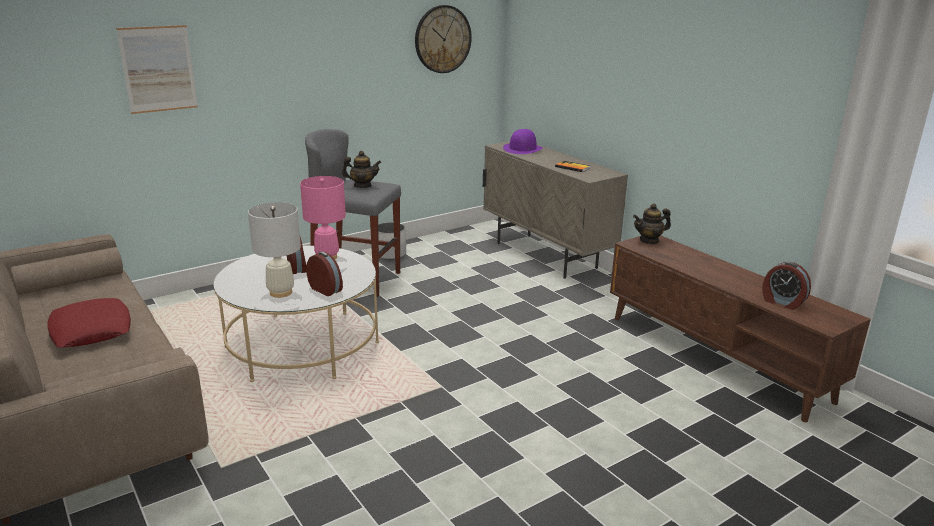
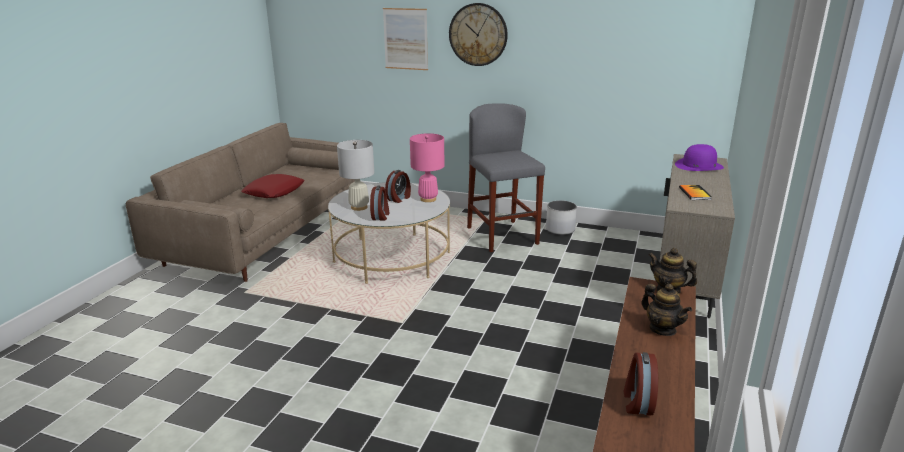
camera: 55 degrees right, 0 degrees up
teapot [342,151,381,188] -> teapot moved to [641,284,692,336]
wall clock [415,5,472,73] -> wall clock moved to [449,3,508,66]

